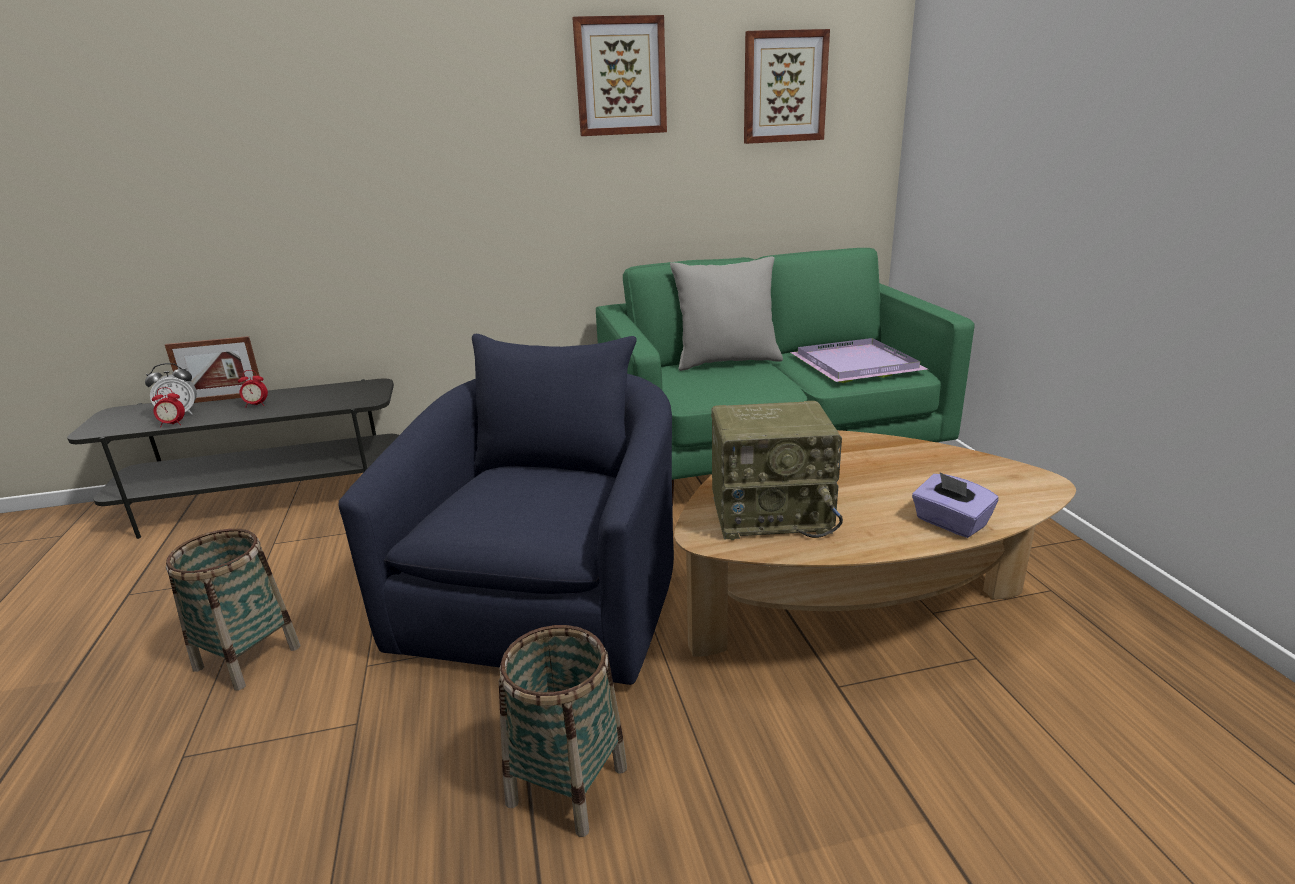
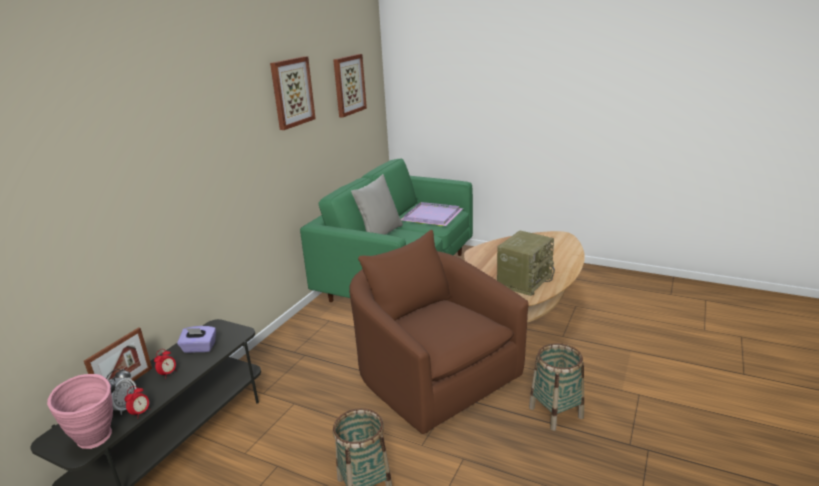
camera: 50 degrees left, 0 degrees up
blue armchair [338,334,674,685] -> brown armchair [349,230,529,434]
purple tissue box [912,472,999,538] -> purple tissue box moved to [177,326,216,353]
none -> pink vase [47,374,113,449]

